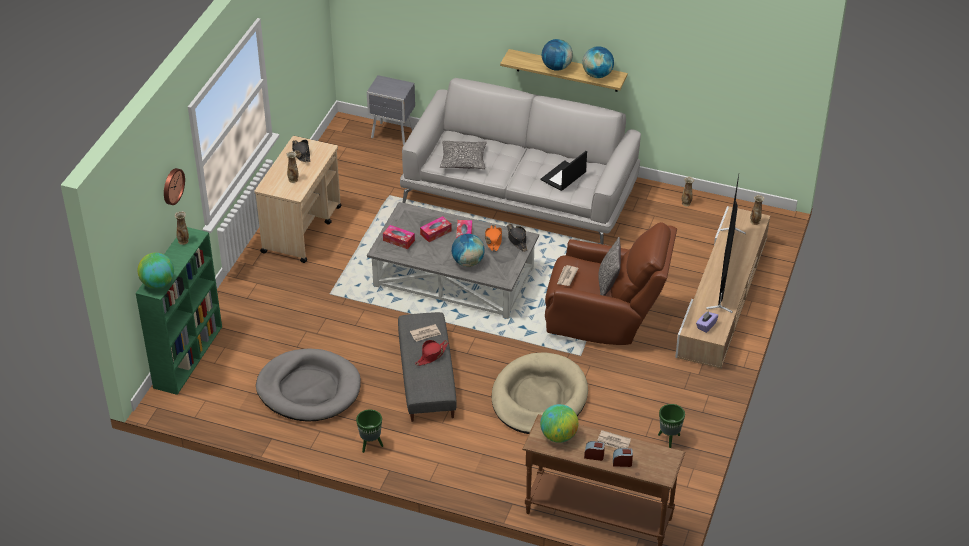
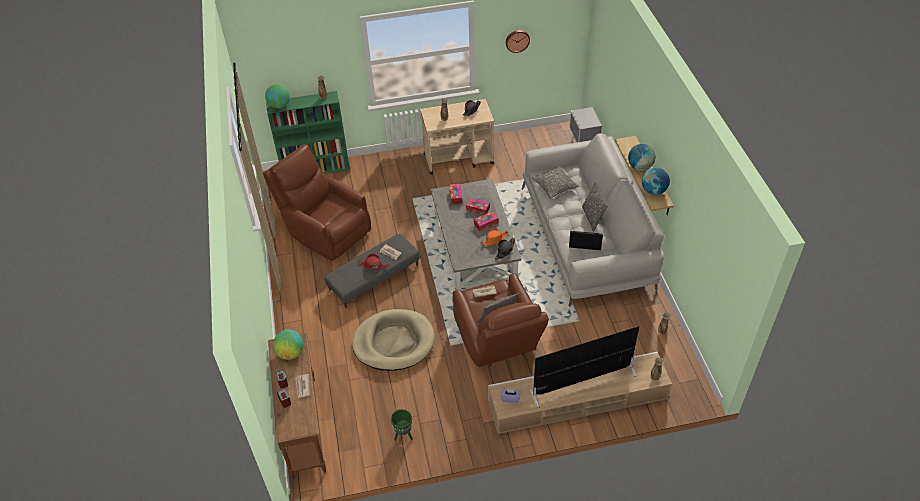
camera: 60 degrees right, 5 degrees up
wall clock [164,168,185,205] -> wall clock moved to [506,30,530,53]
grey dog bed [256,348,361,422] -> brown armchair [263,144,371,261]
green planter [356,410,383,453] -> none
globe [452,234,485,267] -> none
none -> pillow [582,182,608,232]

